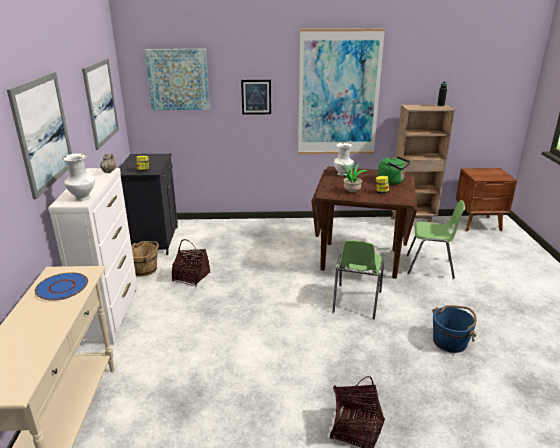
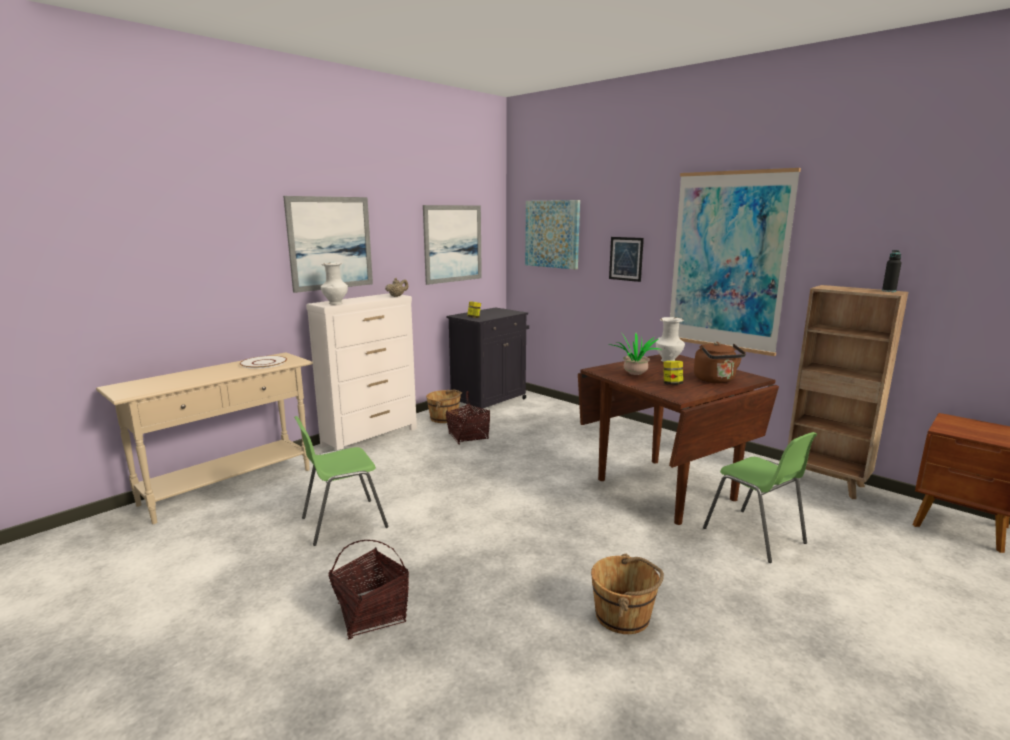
camera: 45 degrees right, 10 degrees down
blue plate [35,272,88,301] -> white plate [240,356,287,369]
green chair [332,240,384,319] -> green chair moved to [294,416,389,546]
green kettle [378,156,411,185] -> brown kettle [694,342,746,383]
blue bucket [432,305,477,353] -> brown bucket [591,554,664,634]

